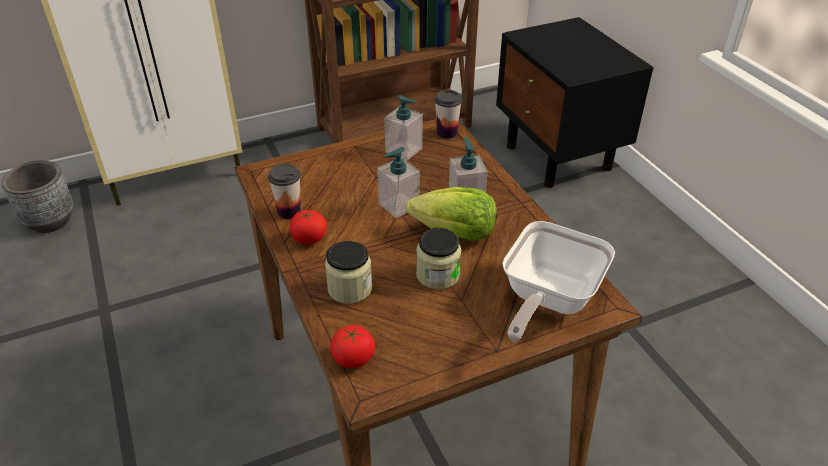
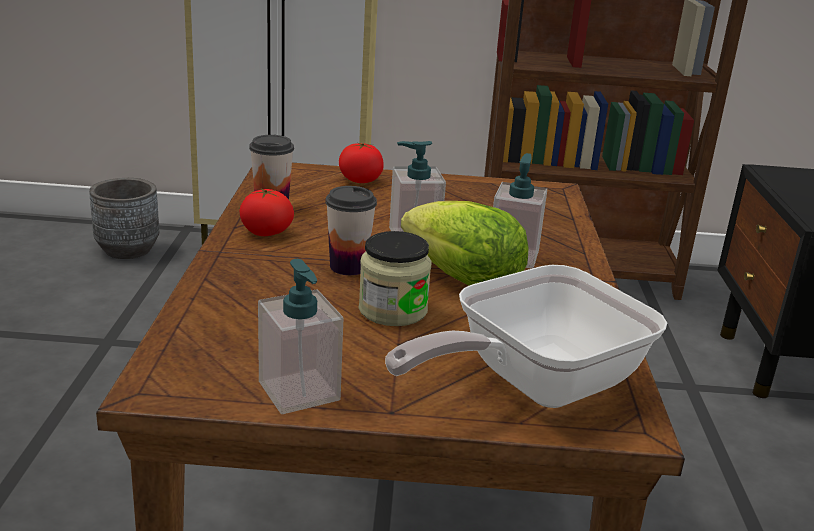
camera: 25 degrees right, 15 degrees down
jar [325,241,372,304] -> none
tomato [330,325,375,368] -> tomato moved to [339,143,384,183]
soap dispenser [384,95,423,161] -> soap dispenser moved to [258,259,343,414]
cup [434,90,462,139] -> cup moved to [325,186,377,275]

